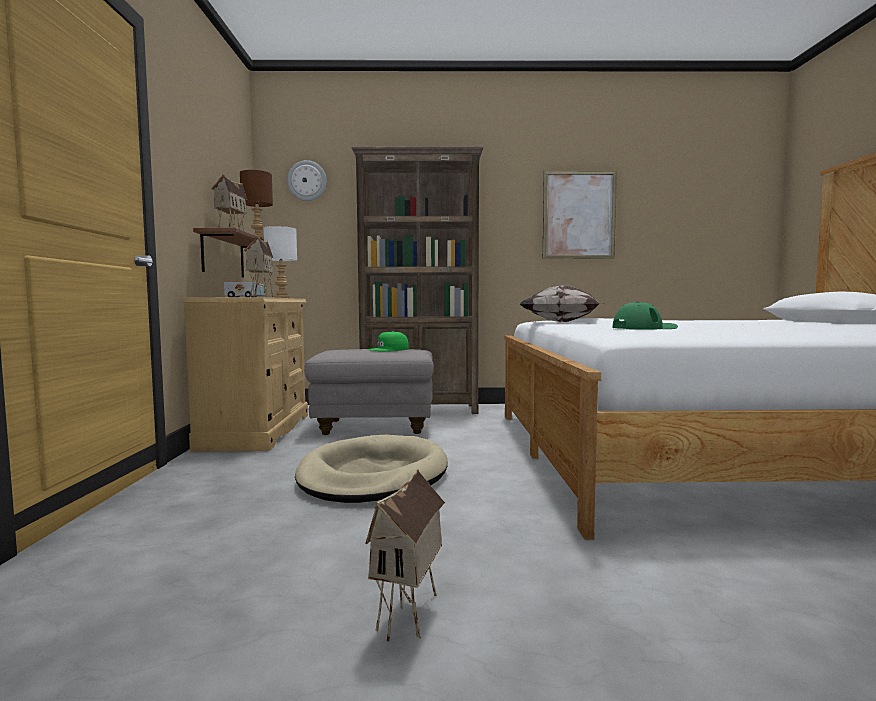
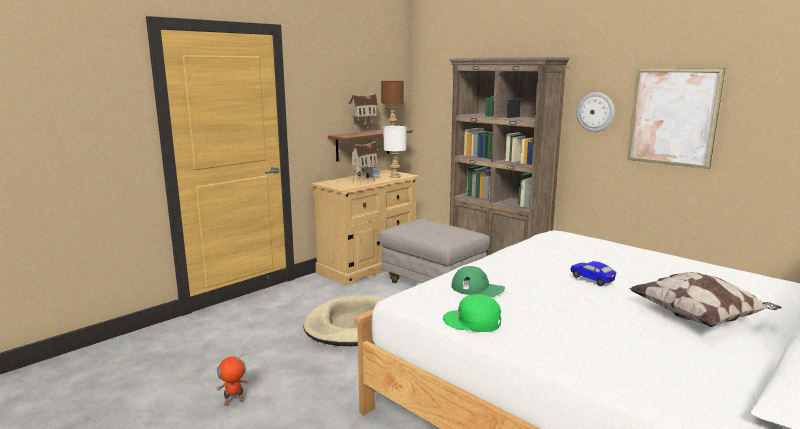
camera: 45 degrees right, 10 degrees up
wall clock [287,160,327,201] -> wall clock moved to [577,92,615,132]
toy house [365,469,445,642] -> toy robot [216,353,249,406]
green cap [368,331,409,351] -> green cap moved to [443,294,501,332]
pillow [520,285,605,322] -> pillow moved to [629,272,782,327]
none -> toy car [570,261,616,286]

